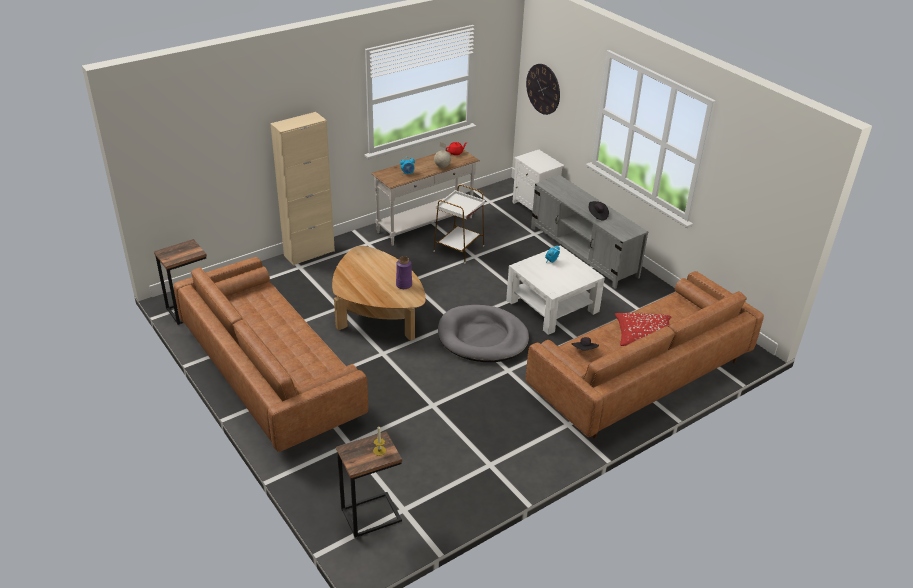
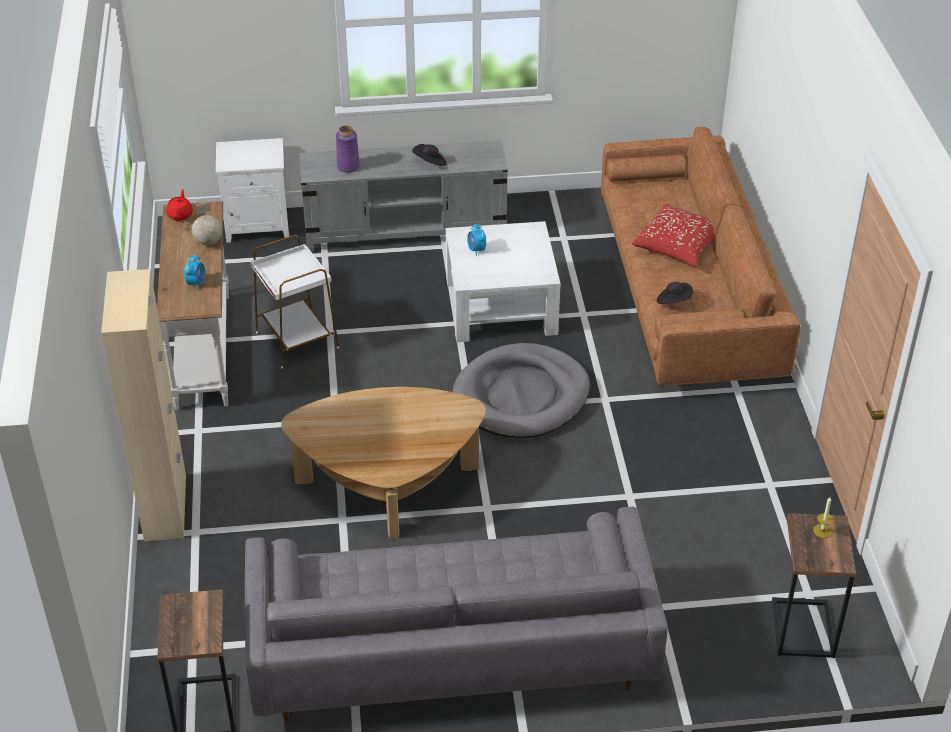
camera: 60 degrees left, 5 degrees up
brown sofa [174,257,368,452] -> grey sofa [245,507,668,722]
purple vase [396,256,412,289] -> purple vase moved to [336,125,360,173]
wall clock [526,64,560,115] -> none

